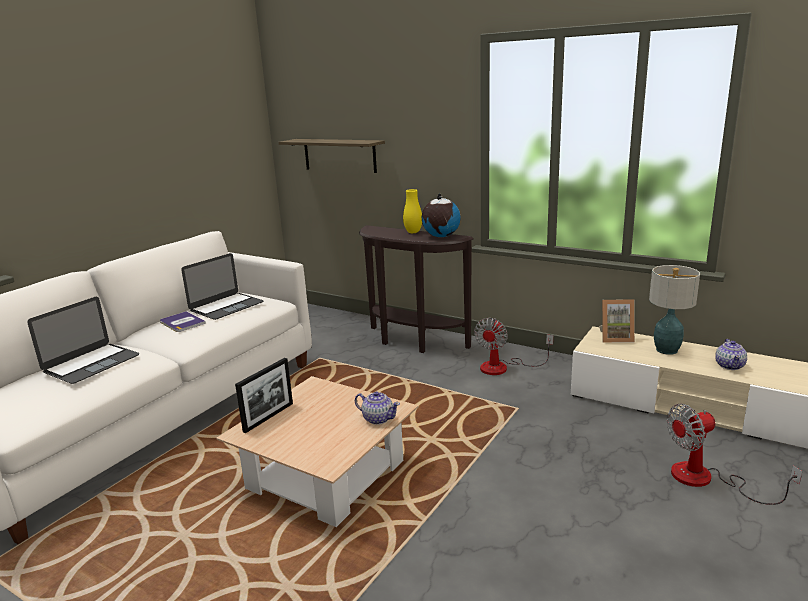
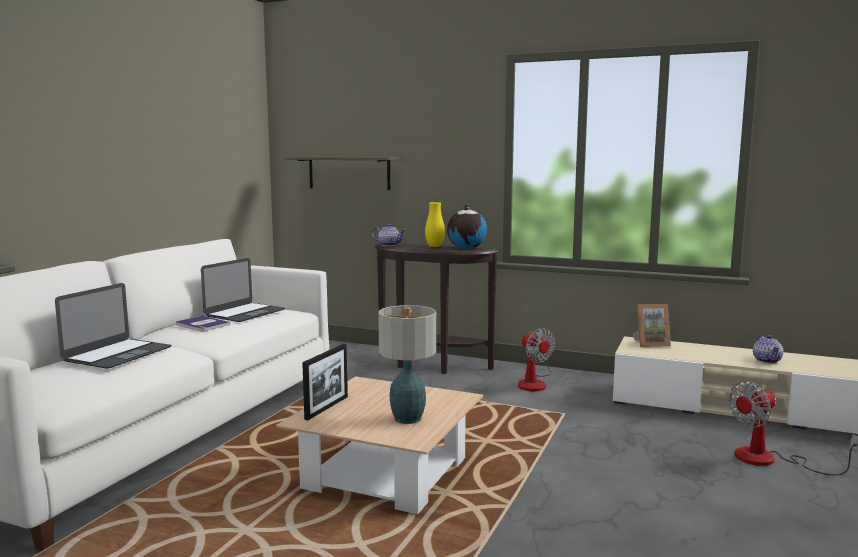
camera: 10 degrees left, 10 degrees down
teapot [355,392,400,425] -> teapot moved to [372,224,406,246]
fan [474,318,553,375] -> fan turned 45 degrees counterclockwise [518,328,555,391]
table lamp [649,265,700,355] -> table lamp moved to [378,305,436,424]

